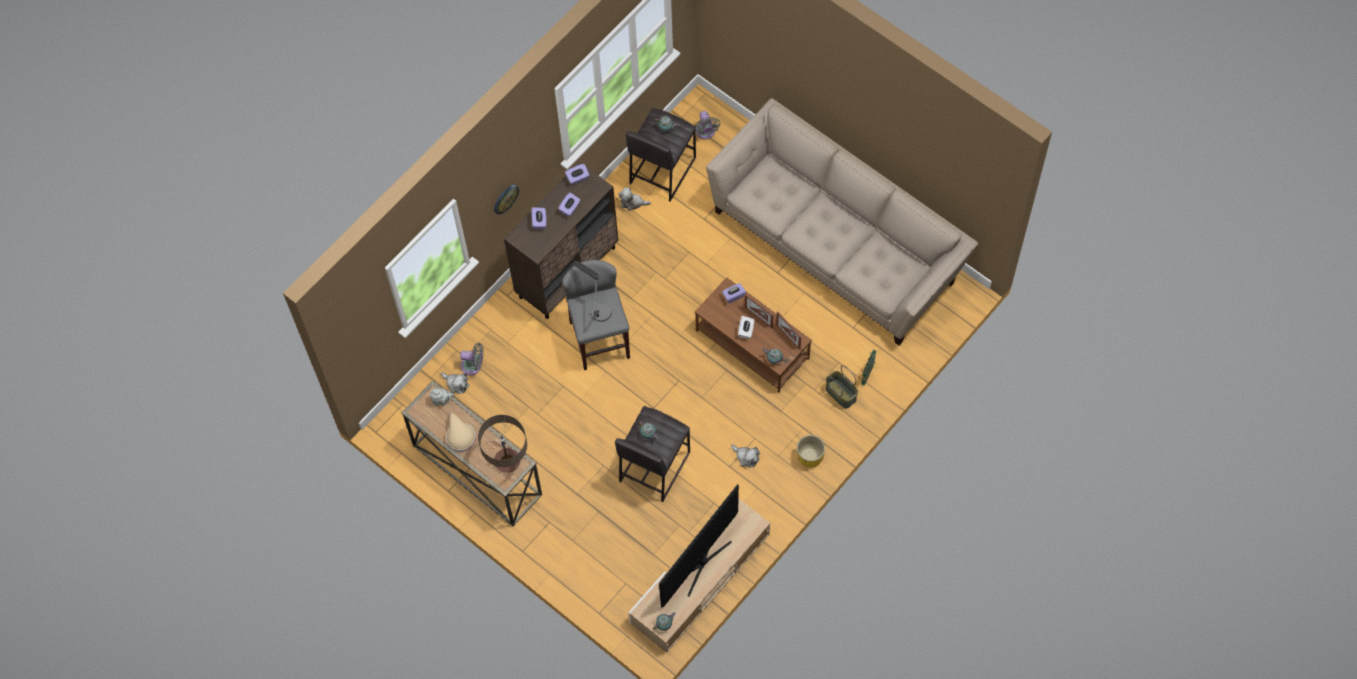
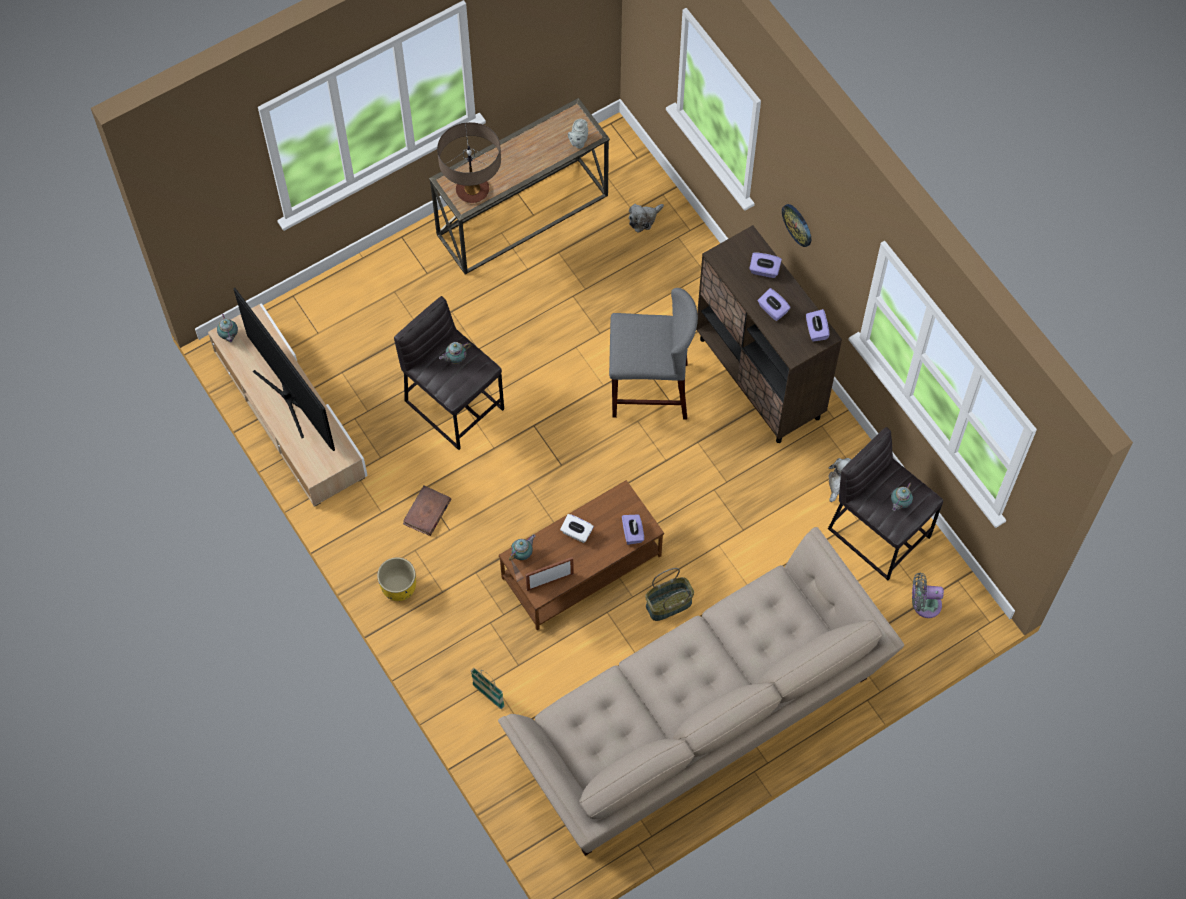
camera: 105 degrees right, 0 degrees up
beige hat [446,413,476,452] -> none
grey fan [460,343,483,375] -> none
table lamp [573,260,612,322] -> none
plush toy [731,444,760,468] -> brown book [403,486,451,536]
picture frame [745,294,774,328] -> none
basket [826,365,858,408] -> basket moved to [645,568,694,621]

